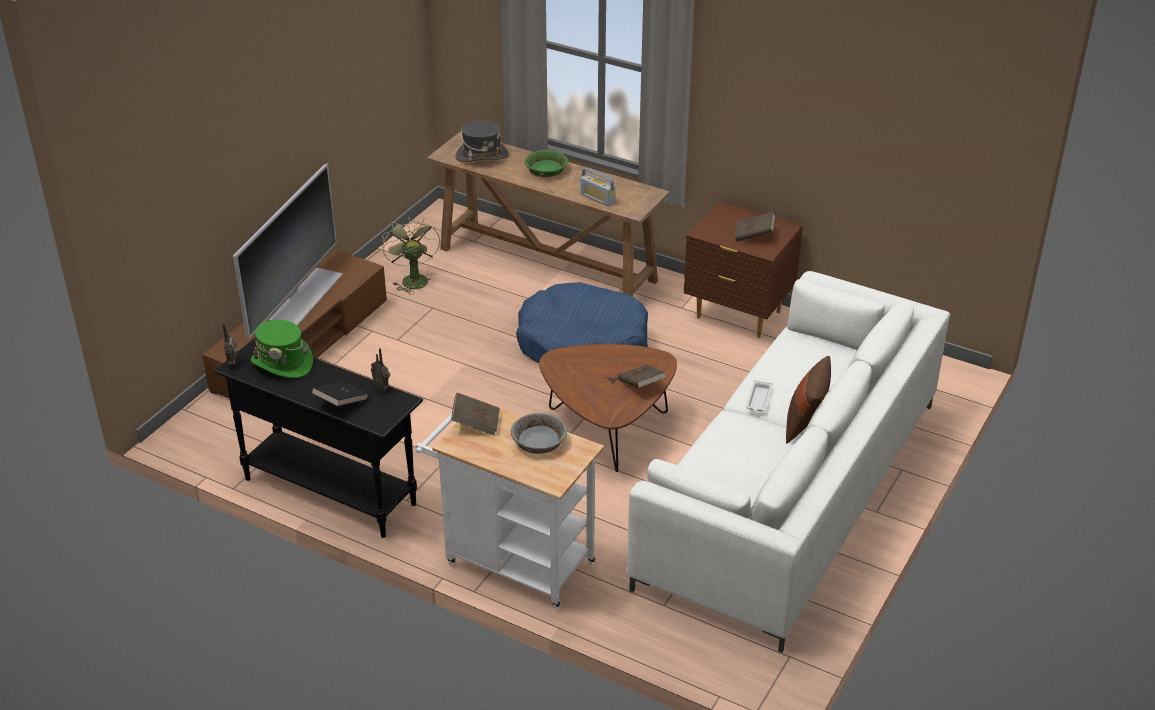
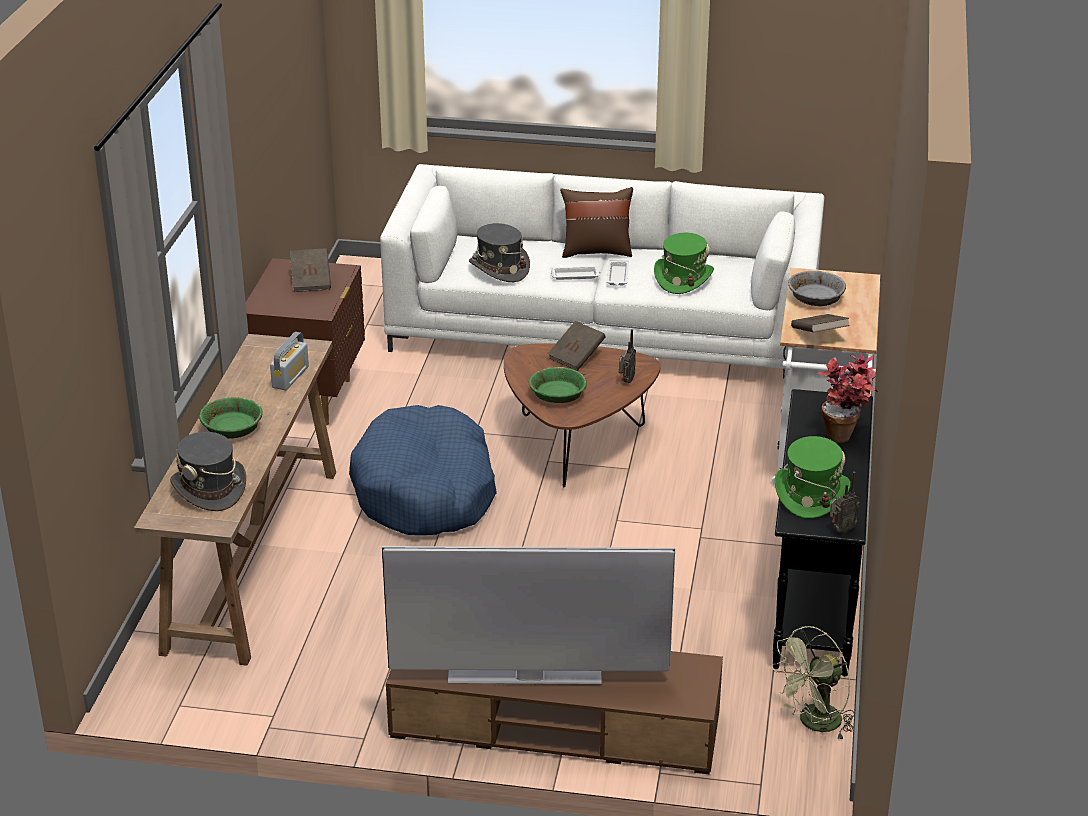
camera: 110 degrees left, 5 degrees down
black book [311,381,369,407] -> potted plant [817,354,878,443]
radio [371,348,390,391] -> radio moved to [619,329,636,383]
green fan [382,217,440,295] -> green fan moved to [771,626,854,739]
none -> grey hat [469,223,530,282]
none -> green bowl [529,367,587,403]
none -> white tray [606,260,629,285]
none -> green hat [654,233,714,294]

